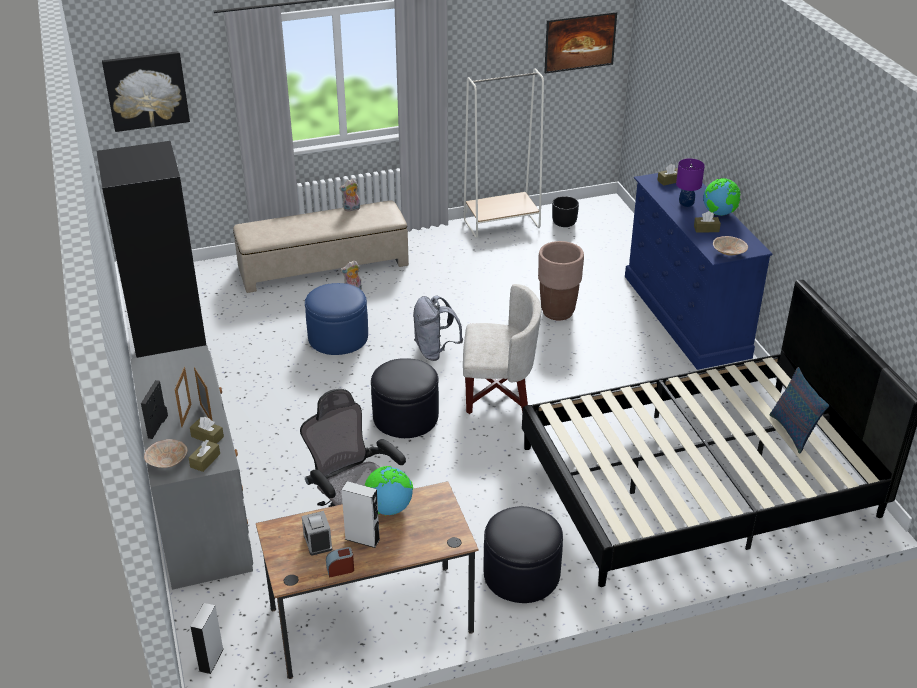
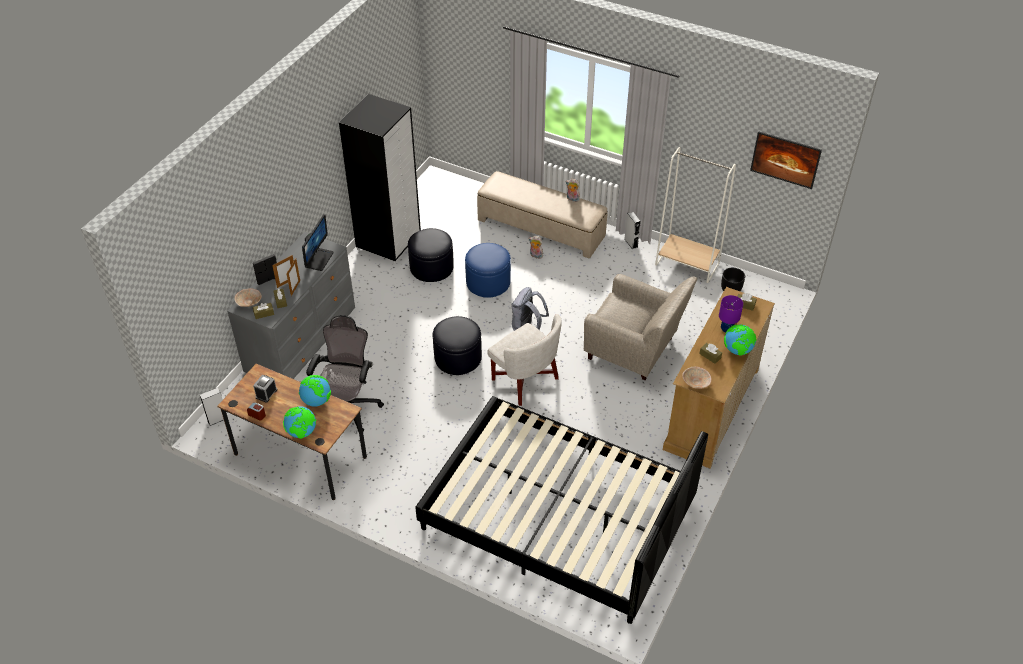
camera: 45 degrees right, 10 degrees up
picture [102,51,190,132] -> none
grey speaker [341,481,380,548] -> grey speaker moved to [625,212,641,249]
black ottoman [483,506,563,603] -> black ottoman moved to [408,228,454,282]
brown planter [538,241,584,320] -> beige armchair [584,274,697,380]
blue dresser [625,173,772,370] -> brown dresser [663,287,775,469]
blue pillow [770,367,829,453] -> none
none -> globe [283,406,317,439]
none -> monitor [302,214,334,271]

